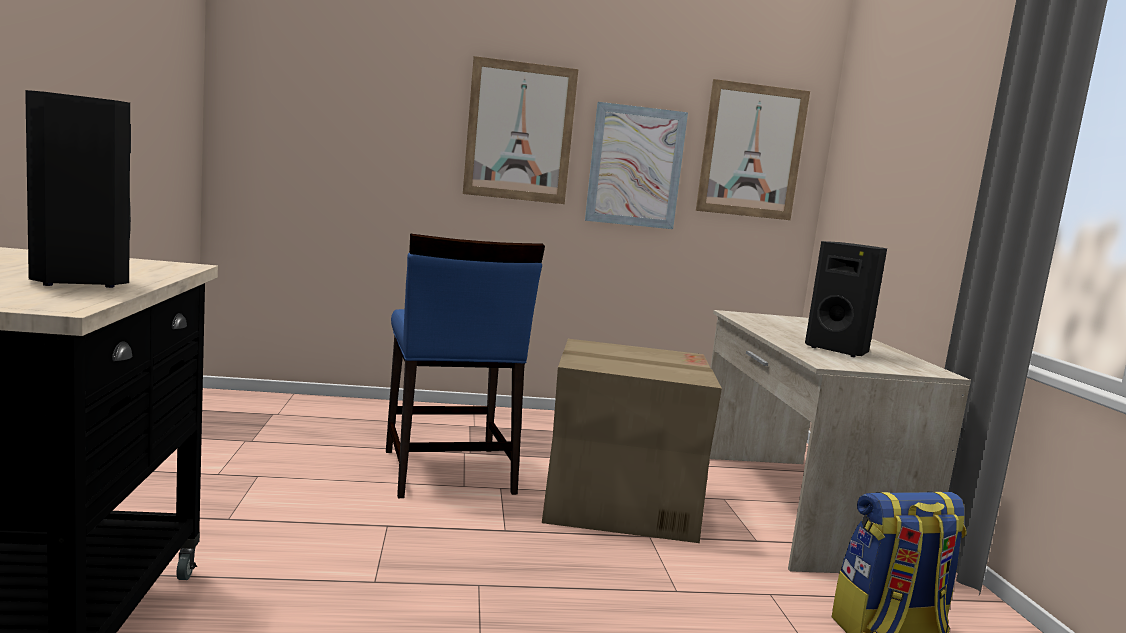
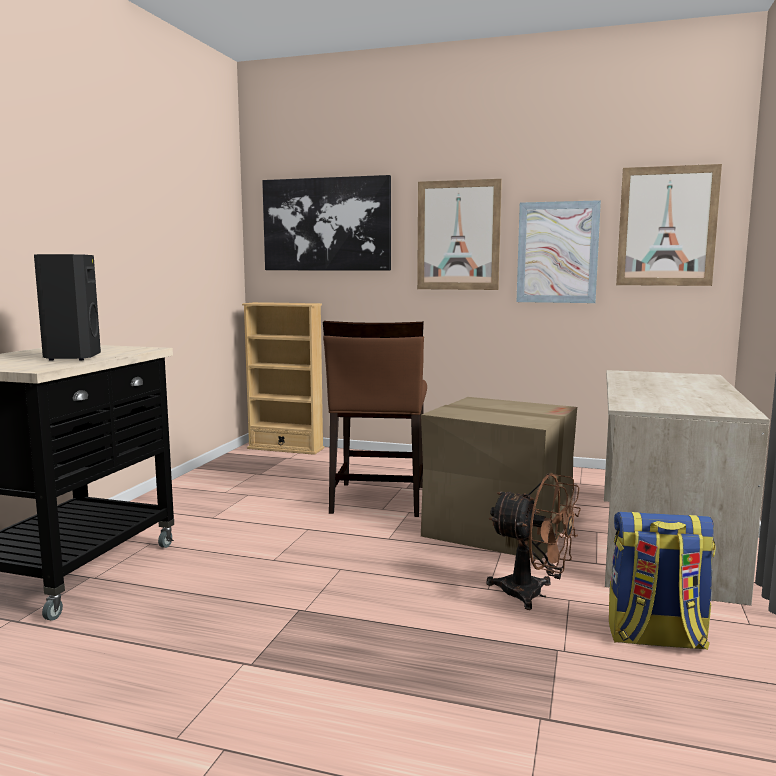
camera: 25 degrees right, 0 degrees up
blue chair [386,233,545,498] -> brown chair [323,321,427,517]
black speaker [805,241,887,357] -> none
none -> beige bookcase [242,302,324,455]
none -> picture [262,175,391,271]
none -> brown fan [486,473,581,610]

